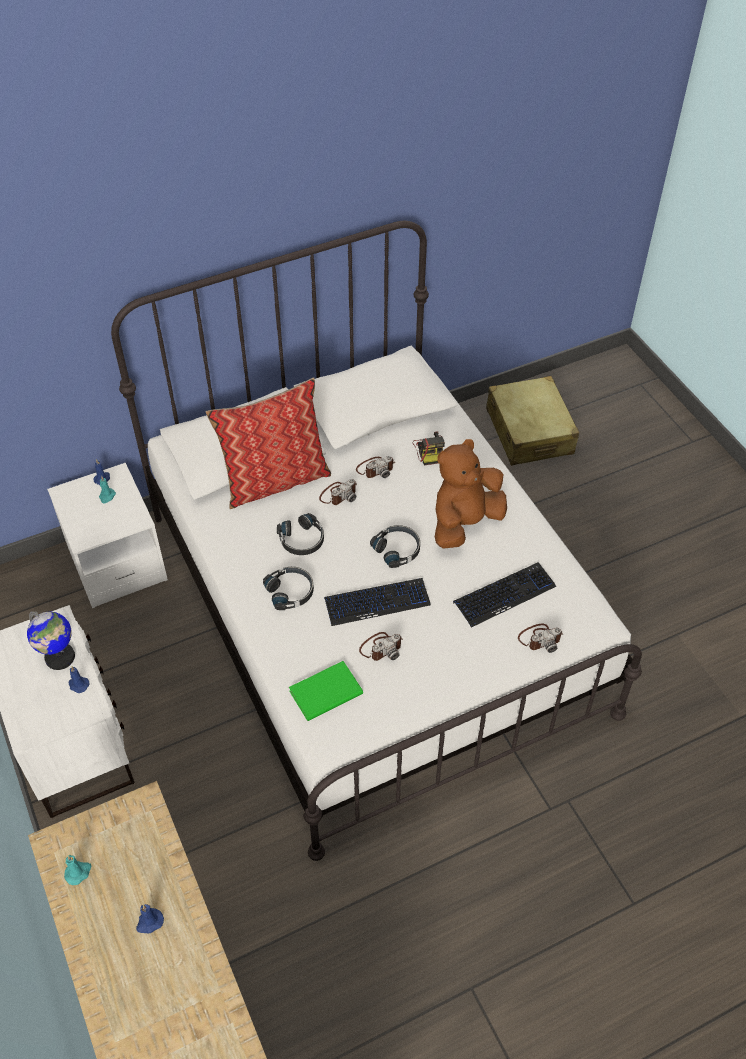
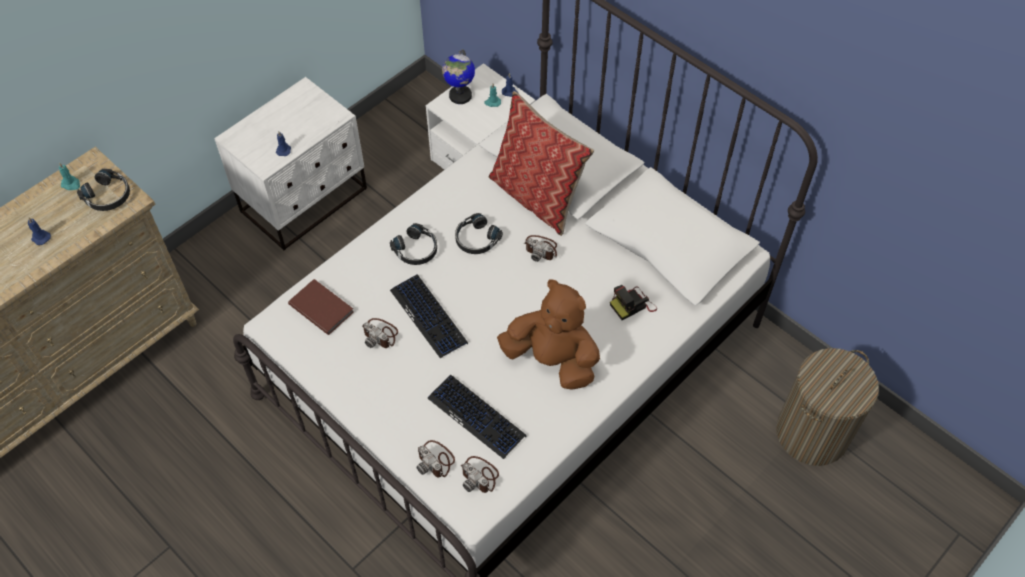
camera: 70 degrees right, 5 degrees up
globe [27,611,75,670] -> globe moved to [442,49,475,104]
green book [289,661,363,721] -> brown book [288,279,354,335]
camera [356,456,395,478] -> camera moved to [461,456,499,493]
black headphones [370,525,420,568] -> black headphones moved to [77,168,130,211]
beige suitcase [486,376,579,466] -> laundry basket [776,348,879,466]

